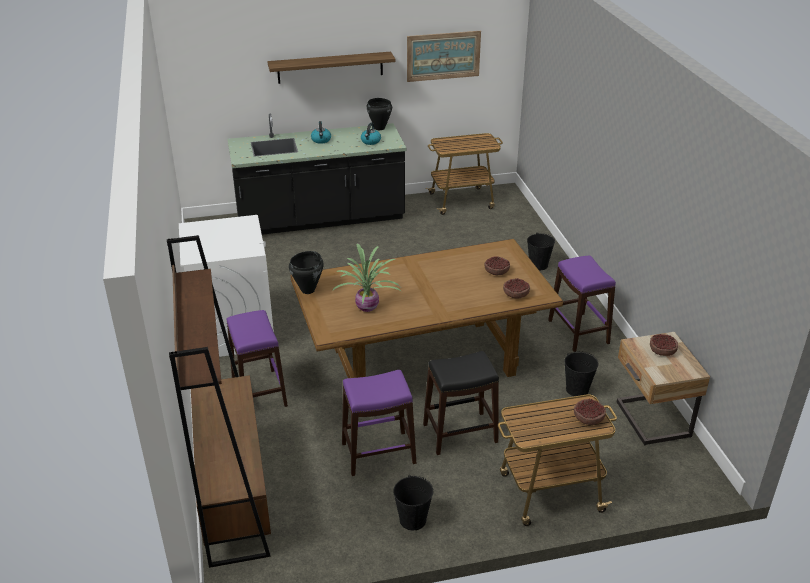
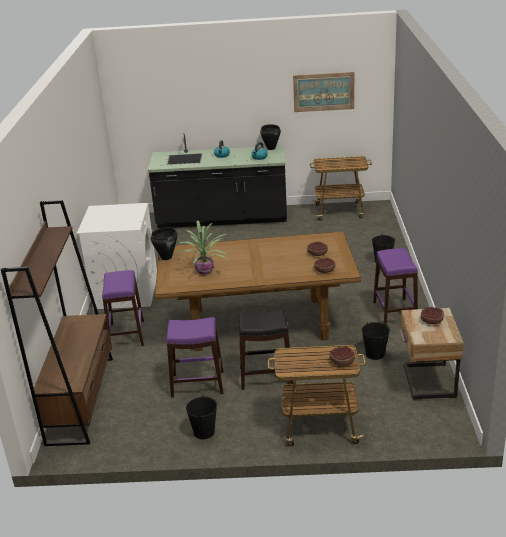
camera: 15 degrees right, 5 degrees down
shelf [267,52,395,84] -> none

